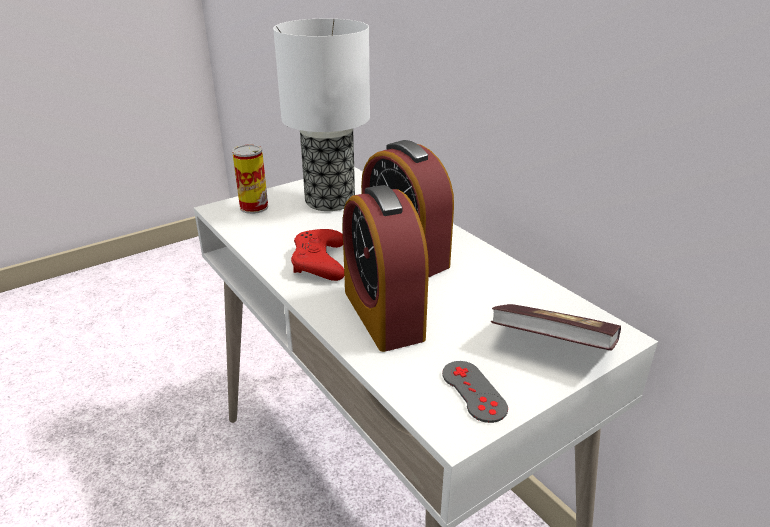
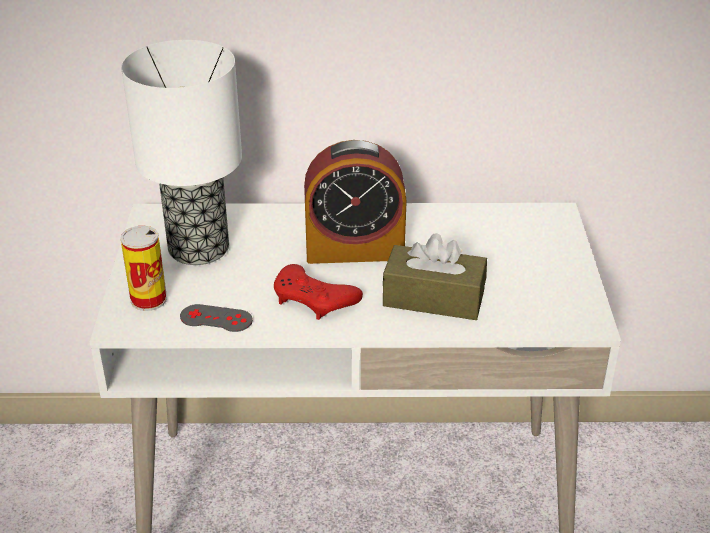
camera: 55 degrees left, 5 degrees up
alarm clock [343,185,429,352] -> brown tissue box [383,233,487,320]
grey game controller [442,361,508,423] -> grey game controller moved to [180,304,253,332]
book [491,304,621,350] -> none

